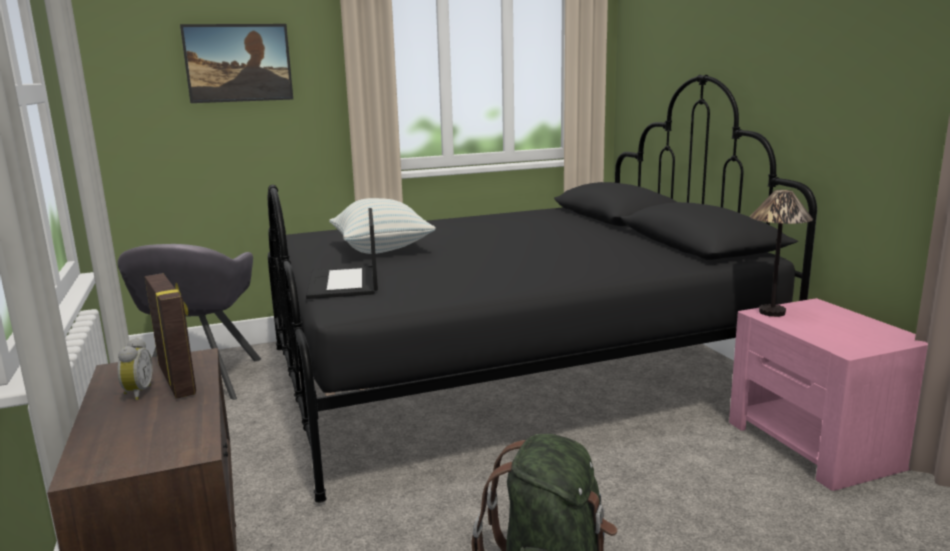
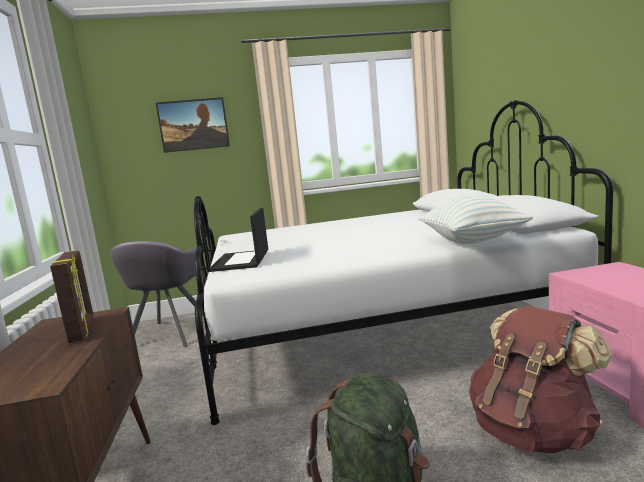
camera: 10 degrees right, 5 degrees down
alarm clock [117,338,153,400] -> none
black bed [268,75,817,503] -> white bed [194,100,613,425]
pillow [329,198,436,254] -> pillow moved to [418,195,533,244]
table lamp [750,190,813,317] -> none
none -> brown backpack [469,305,612,453]

